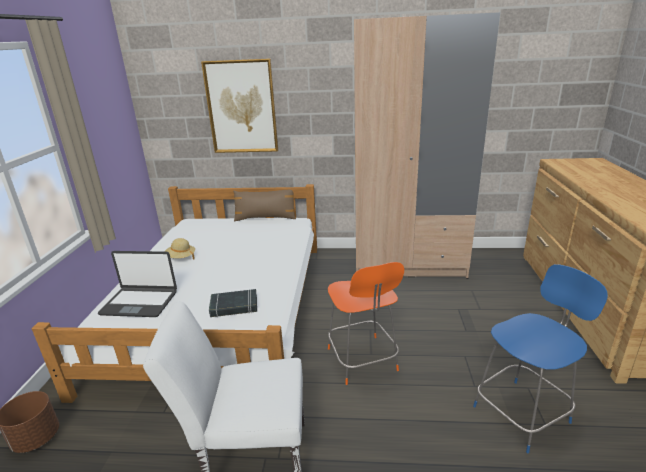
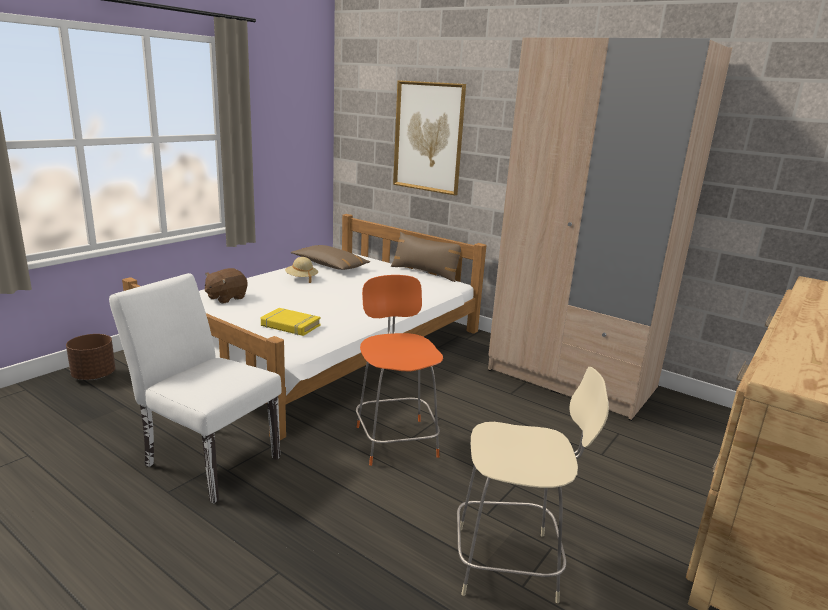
camera: 30 degrees right, 5 degrees down
laptop [98,251,177,317] -> brown plush toy [205,268,247,304]
black book [209,289,257,317] -> yellow book [261,308,320,336]
orange chair [328,262,404,385] -> orange chair turned 150 degrees clockwise [356,275,443,466]
blue chair [473,264,608,453] -> beige chair [457,367,609,603]
none -> brown pillow [291,245,370,270]

